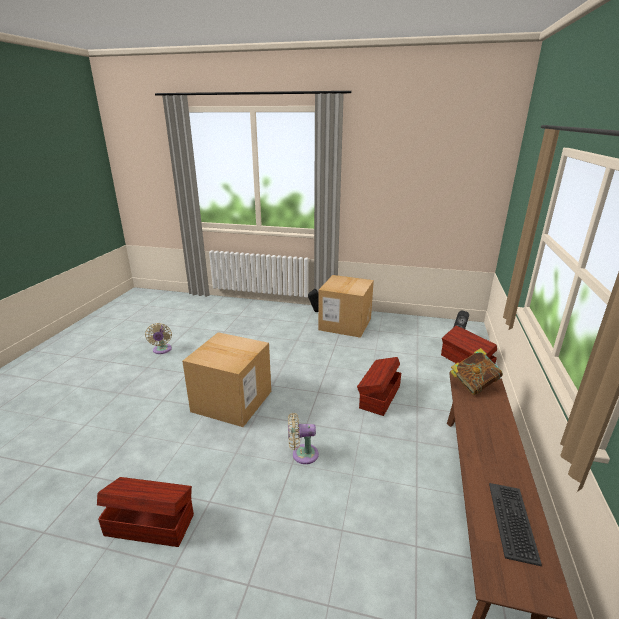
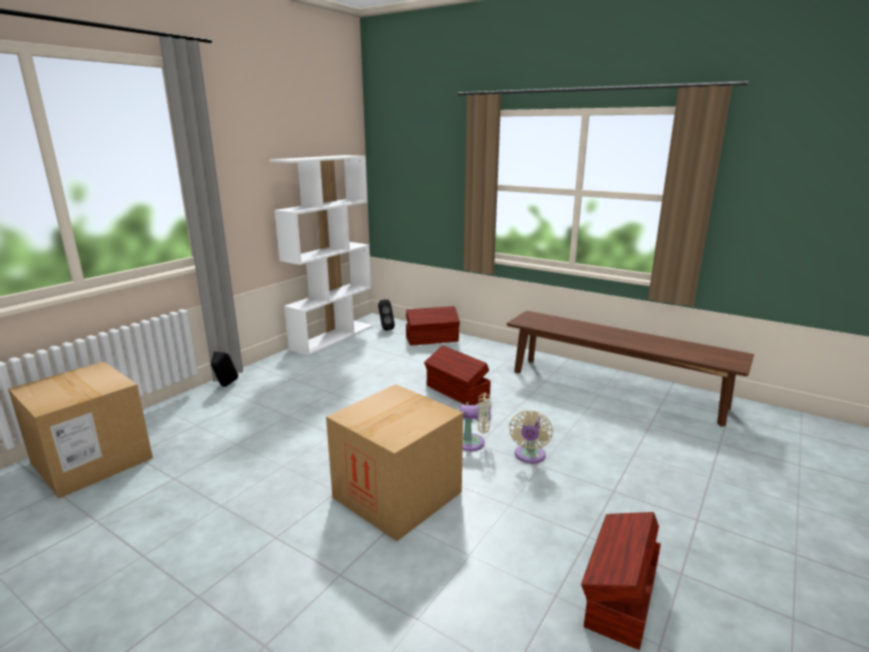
camera: 70 degrees left, 5 degrees down
beige fan [145,323,172,354] -> beige fan moved to [459,392,491,451]
cardboard box [318,275,374,338] -> cardboard box moved to [8,361,153,499]
book [450,348,503,395] -> none
keyboard [489,483,542,566] -> none
none -> white bookcase [269,155,373,356]

